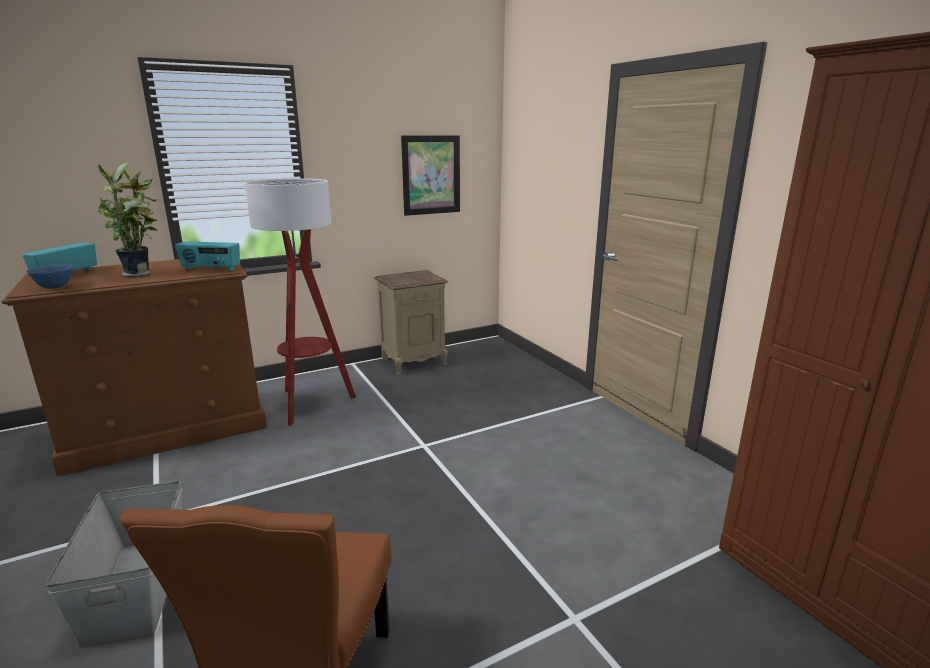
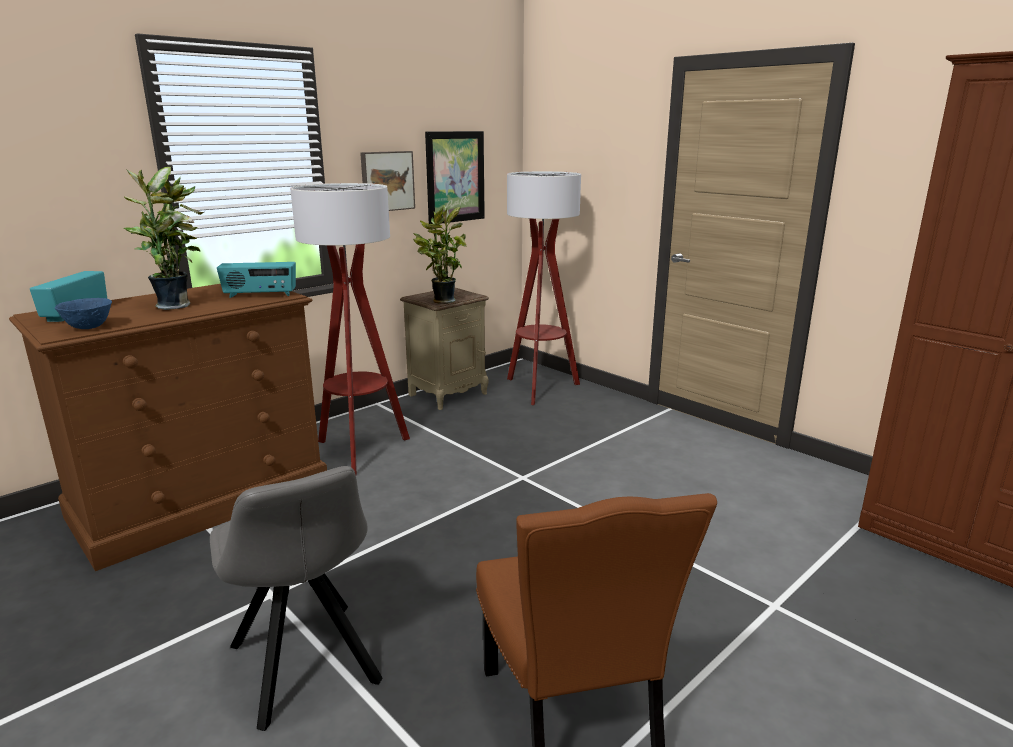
camera: 15 degrees left, 0 degrees up
grey storage box [45,481,182,648] -> grey chair [210,466,383,731]
none -> picture [360,151,415,211]
none -> potted plant [413,204,466,304]
none -> floor lamp [507,171,581,405]

